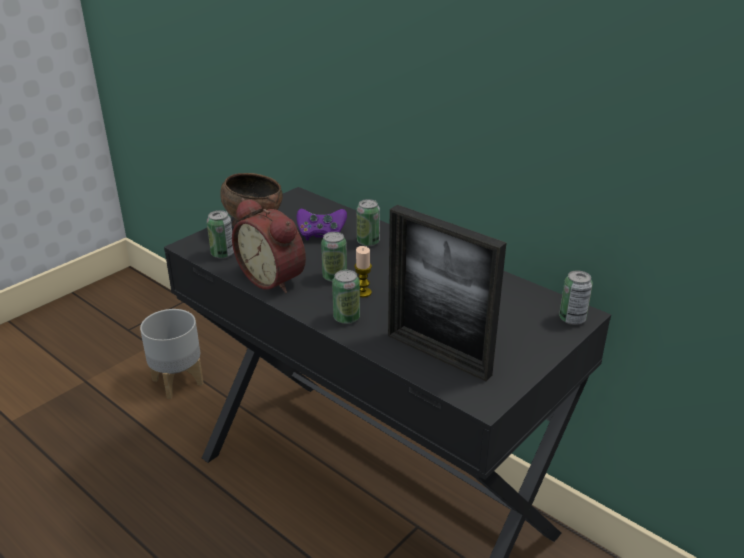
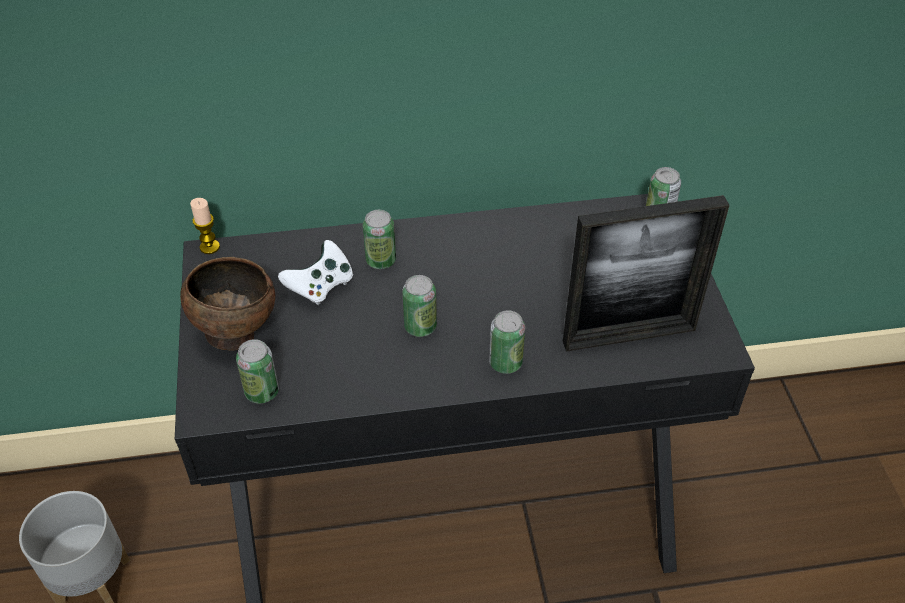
camera: 50 degrees left, 15 degrees up
alarm clock [232,198,306,293] -> none
purple game controller [297,209,347,240] -> white game controller [278,240,353,305]
candle [354,246,372,297] -> candle moved to [190,198,220,254]

